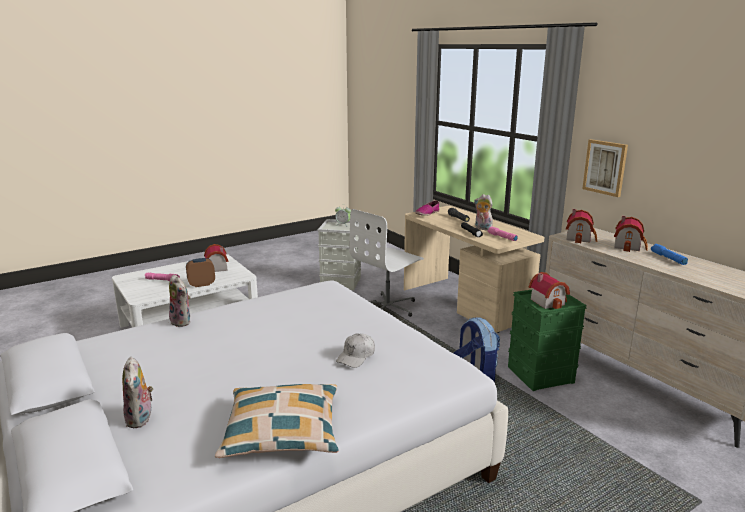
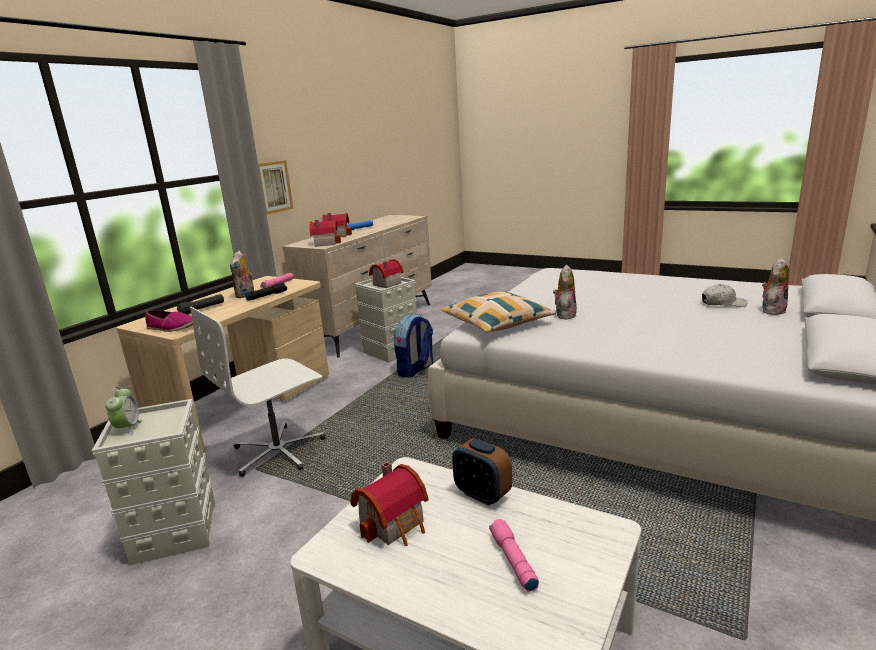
camera: 115 degrees left, 0 degrees up
plush toy [169,274,191,327] -> plush toy moved to [553,265,577,320]
pillow [215,384,339,458] -> pillow moved to [441,292,556,333]
white cap [336,334,375,368] -> white cap moved to [702,284,747,307]
white office chair [349,209,424,317] -> white office chair turned 120 degrees clockwise [190,307,326,477]
green storage box [508,290,587,391] -> grey storage box [355,277,417,363]

